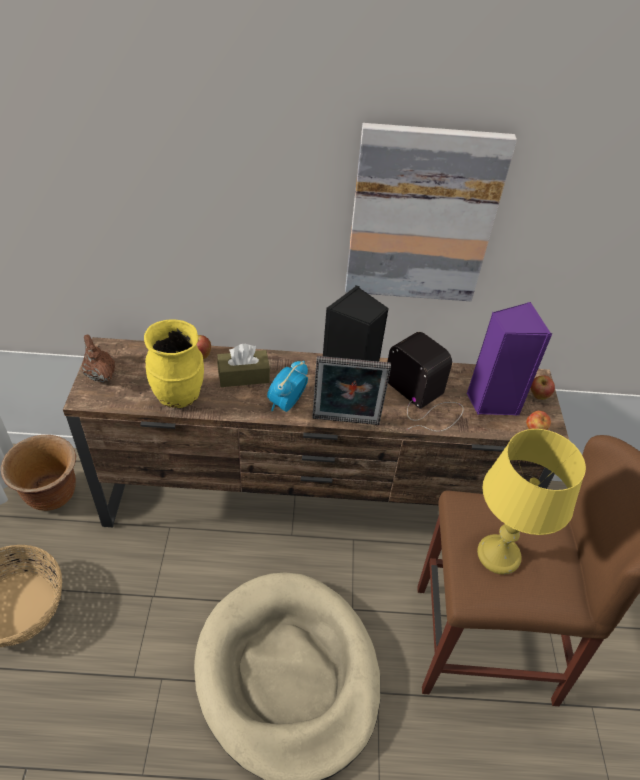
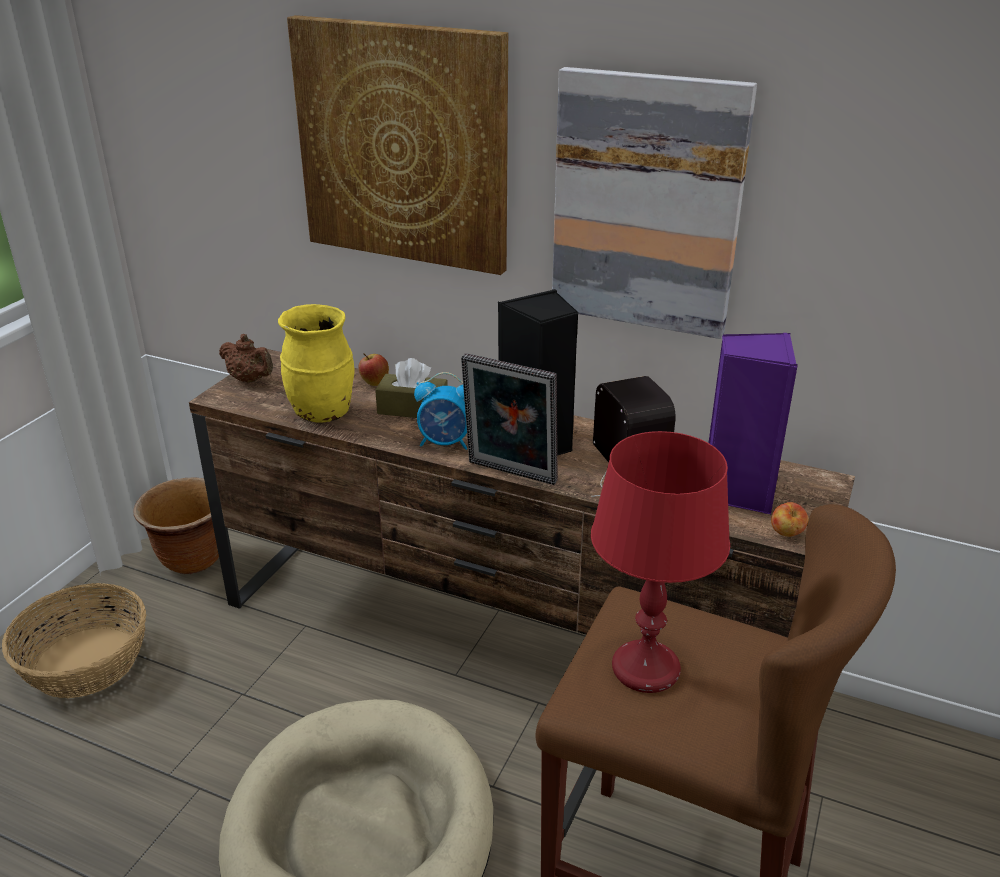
camera: 25 degrees right, 15 degrees down
brown teapot [82,335,115,382] -> brown teapot turned 135 degrees clockwise [219,334,273,383]
alarm clock [267,361,308,412] -> alarm clock turned 135 degrees counterclockwise [414,372,467,450]
yellow table lamp [477,429,586,575] -> red table lamp [591,431,730,693]
apple [531,375,555,400] -> none
none -> picture [287,15,508,275]

